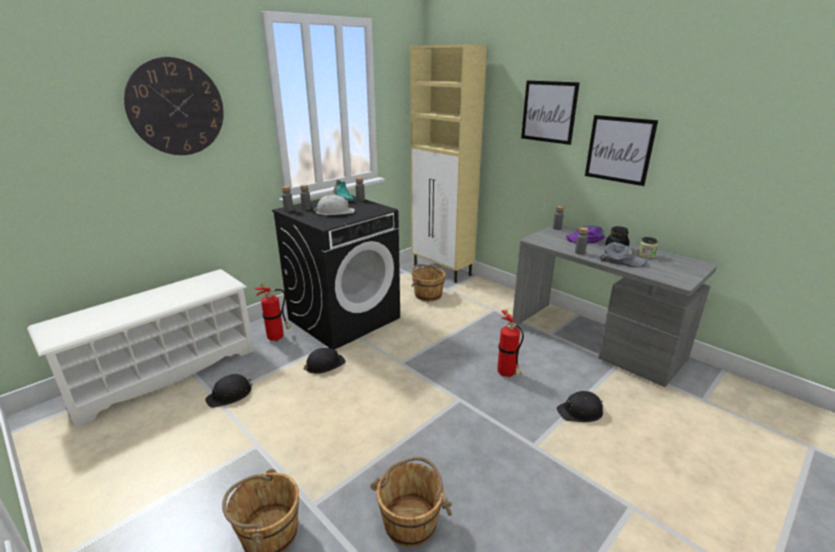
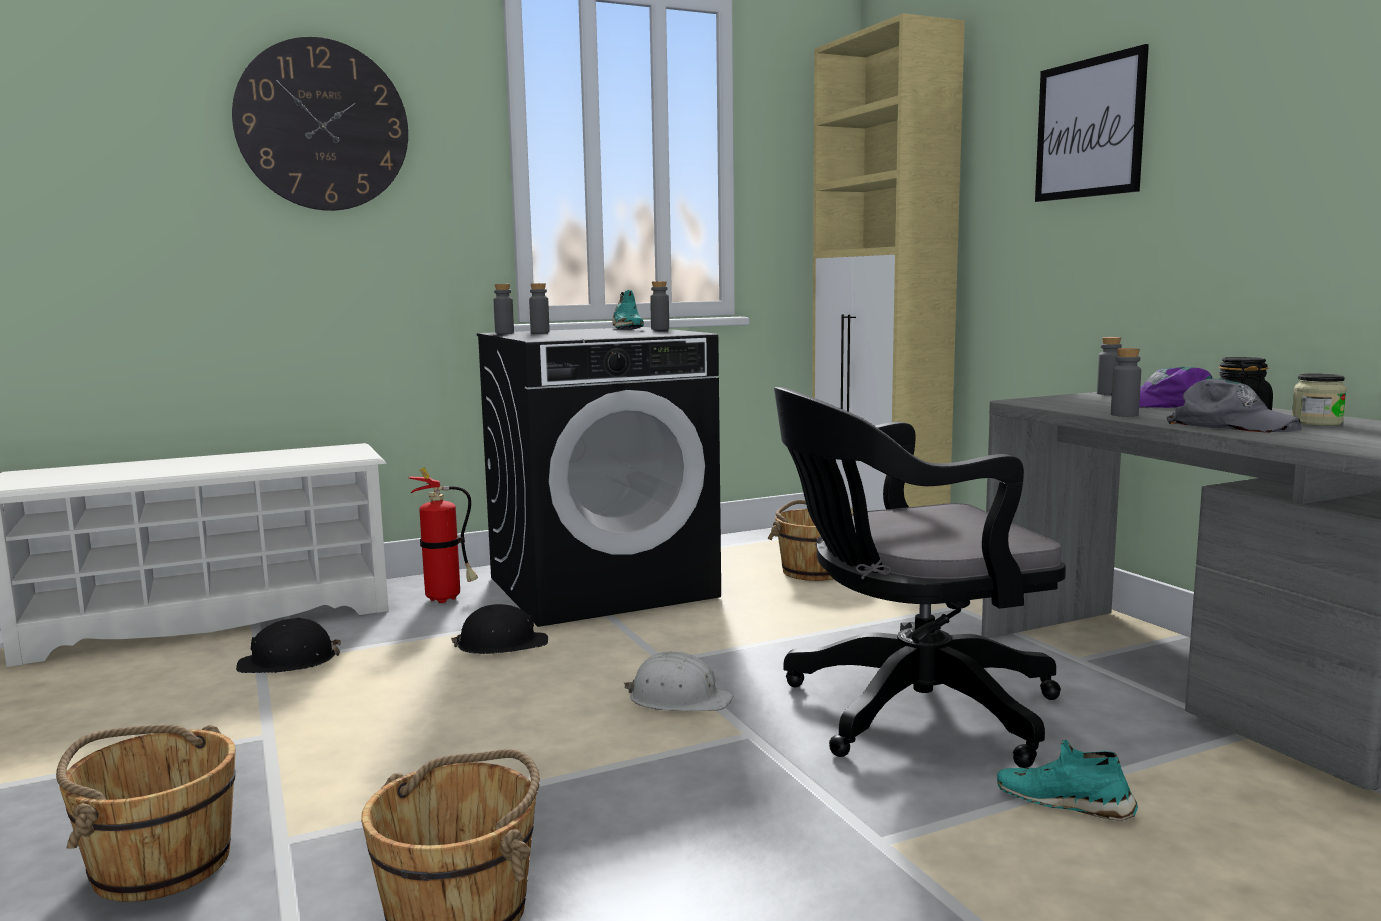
camera: 20 degrees right, 15 degrees down
white hard hat [313,195,355,215] -> white hard hat moved to [624,651,733,711]
fire extinguisher [497,310,524,377] -> black office chair [774,387,1066,768]
black hard hat [557,391,603,422] -> turquoise shoe [997,740,1138,821]
picture [585,115,658,186] -> none

